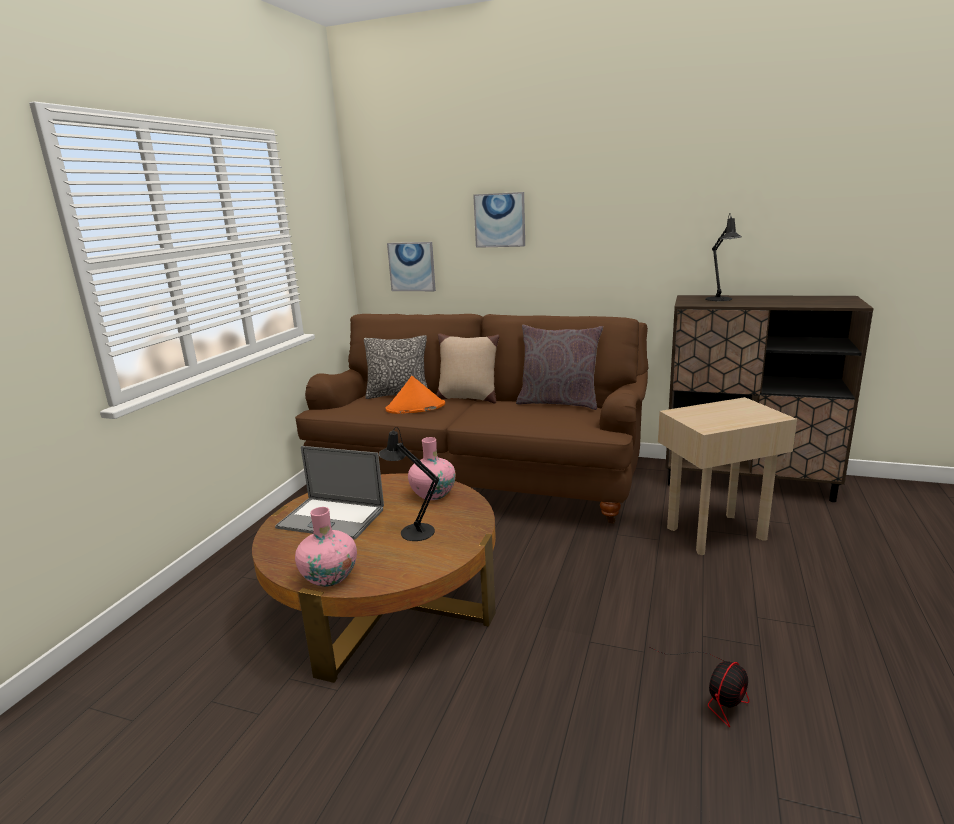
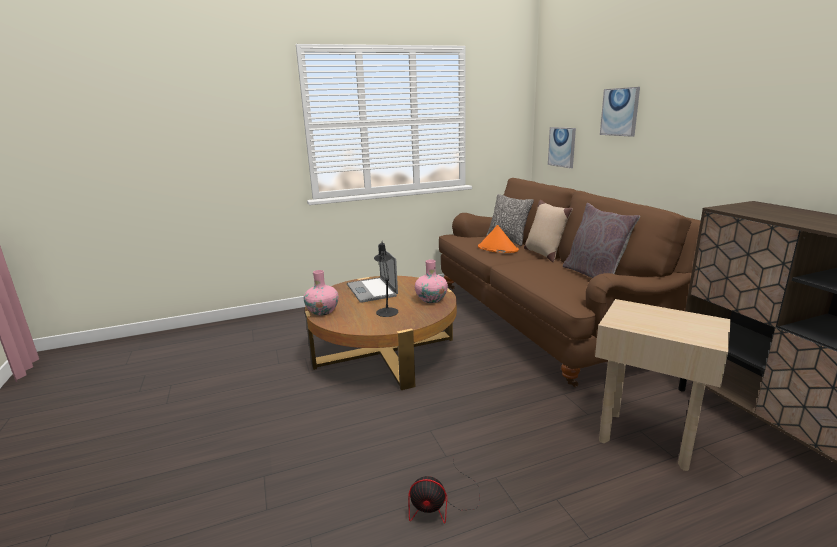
camera: 50 degrees right, 0 degrees up
black table lamp [705,213,742,301] -> none

